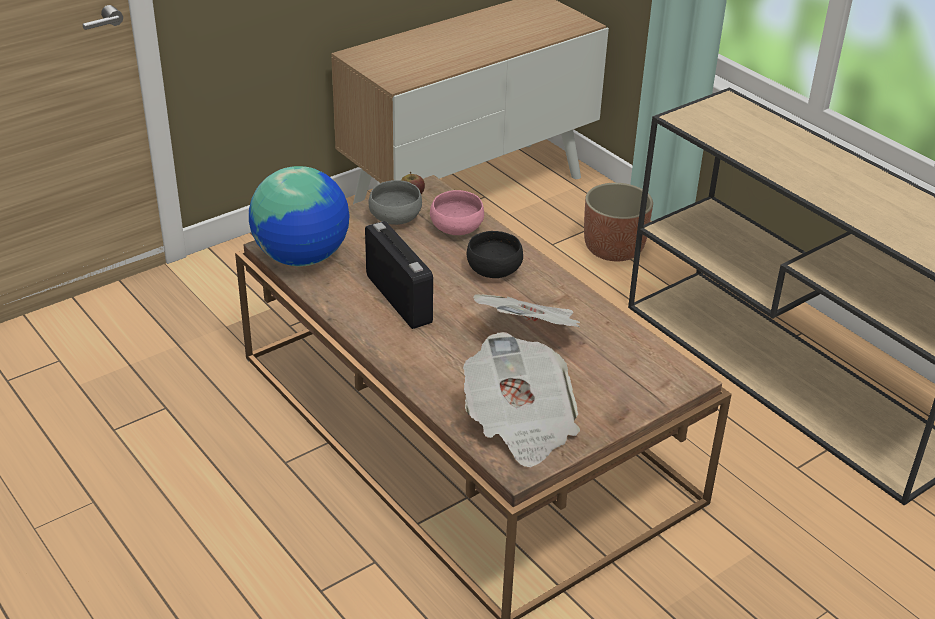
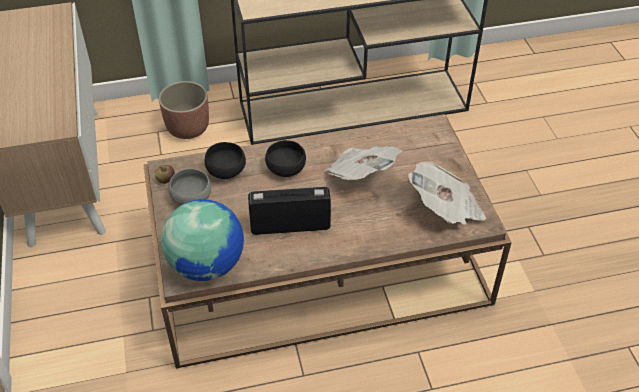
camera: 65 degrees left, 10 degrees up
pink bowl [430,190,484,235] -> black bowl [205,142,246,179]

